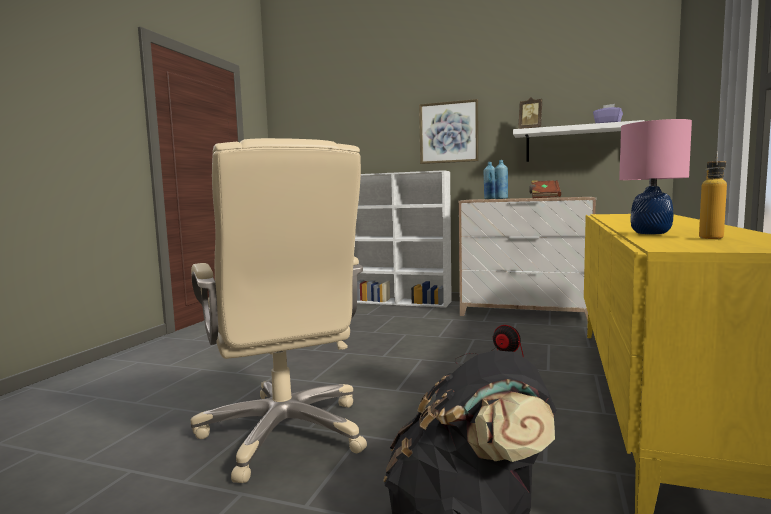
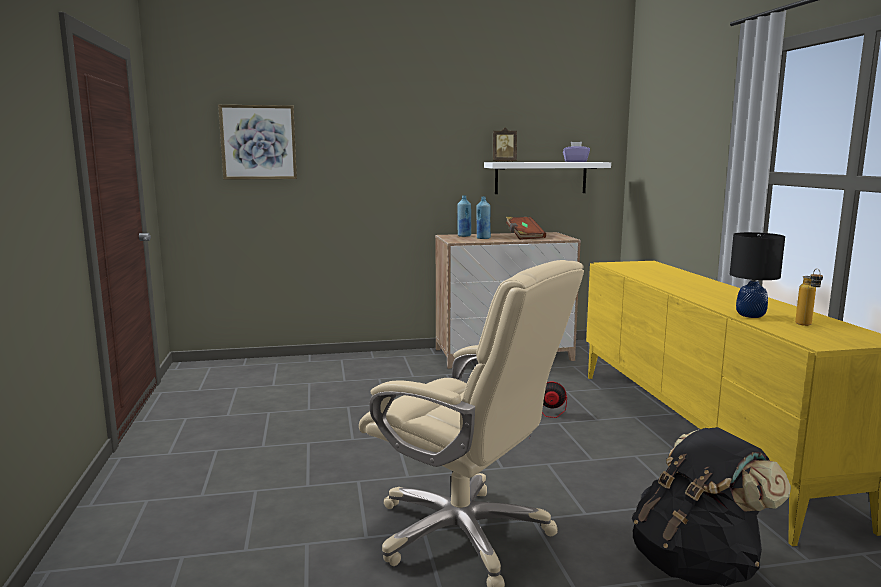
camera: 30 degrees left, 5 degrees up
white bookcase [354,170,452,308] -> none
picture [419,99,479,164] -> picture moved to [218,105,297,180]
pink table lamp [619,119,692,234] -> black table lamp [730,232,785,318]

